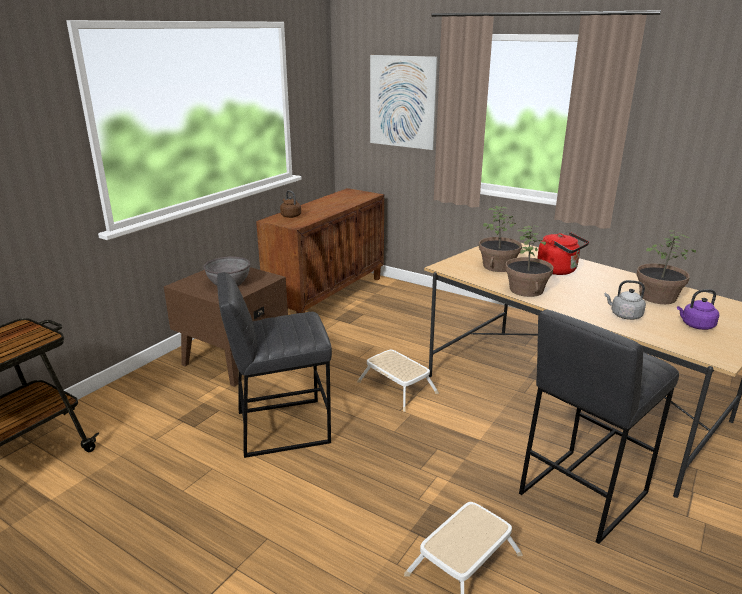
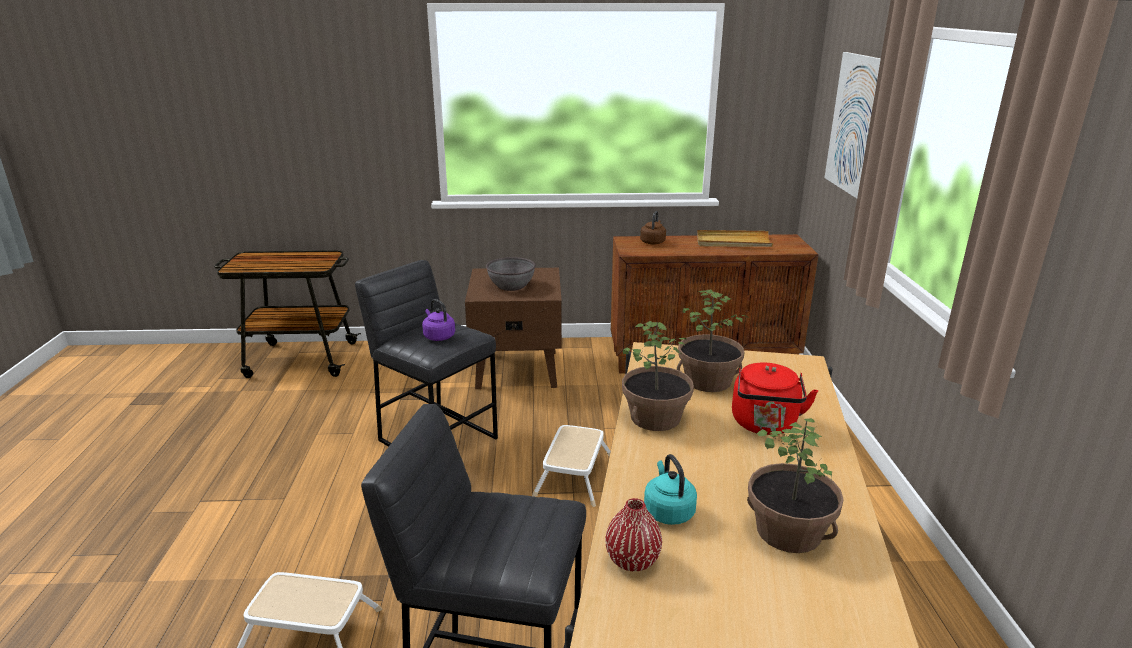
camera: 55 degrees right, 0 degrees up
grey kettle [604,280,646,320] -> turquoise kettle [644,454,697,525]
purple kettle [677,289,719,330] -> purple kettle moved to [422,299,455,341]
none -> red vase [605,498,662,571]
none -> beige tray [697,230,773,247]

